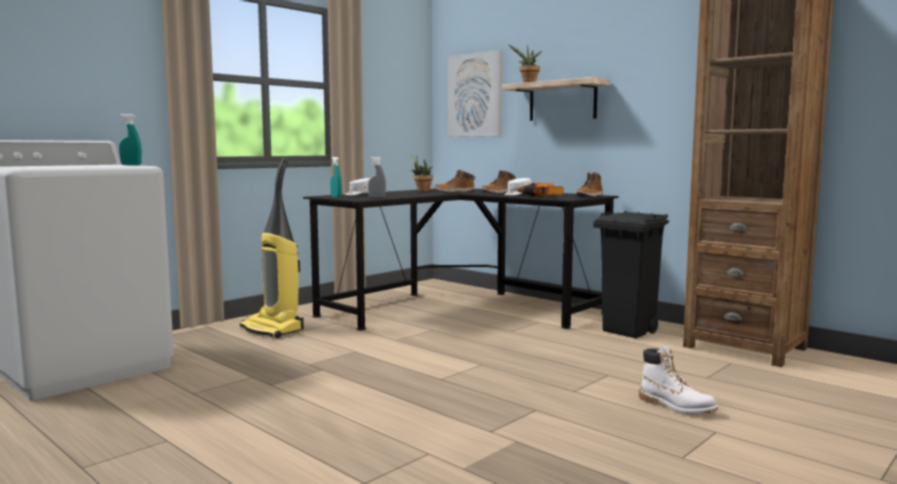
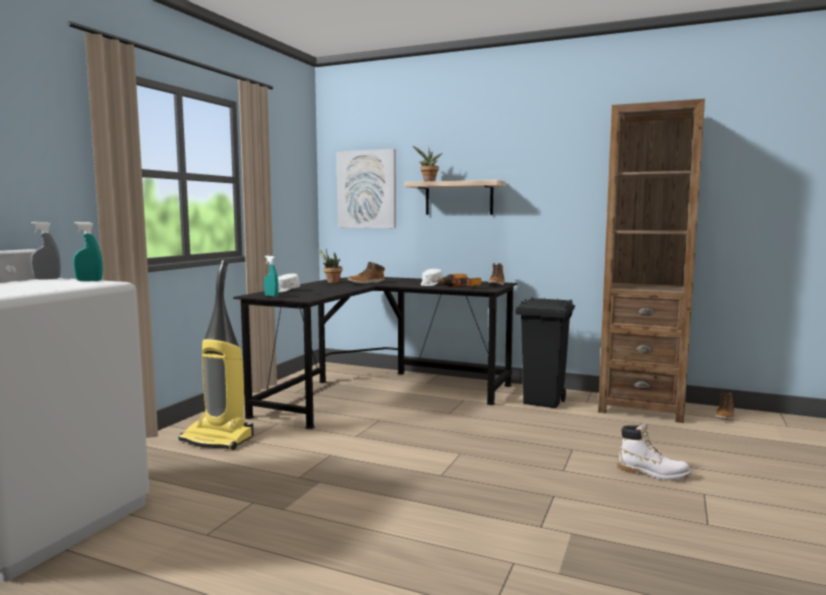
camera: 20 degrees left, 0 degrees up
grey spray bottle [368,157,386,198] -> grey spray bottle moved to [31,222,61,279]
boot [481,170,516,194] -> boot moved to [715,391,734,421]

